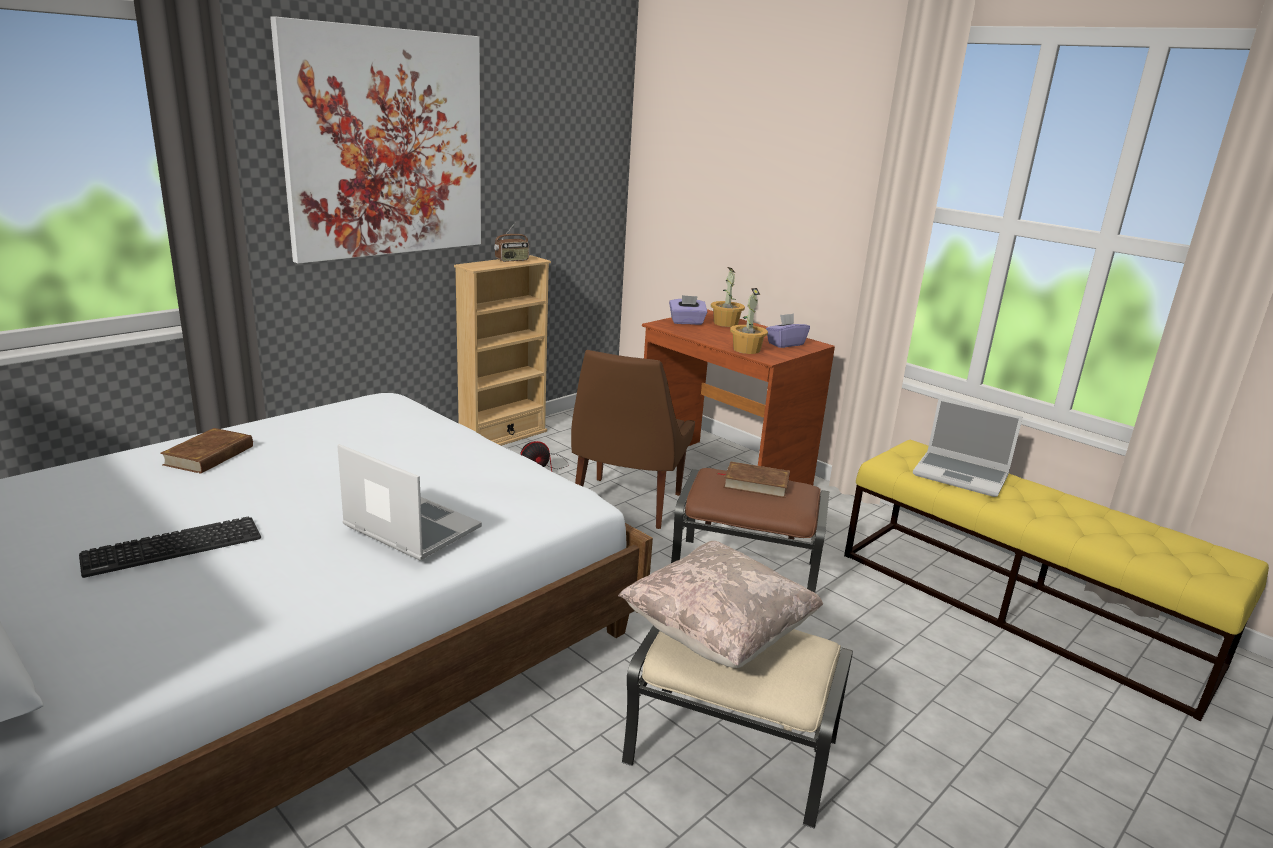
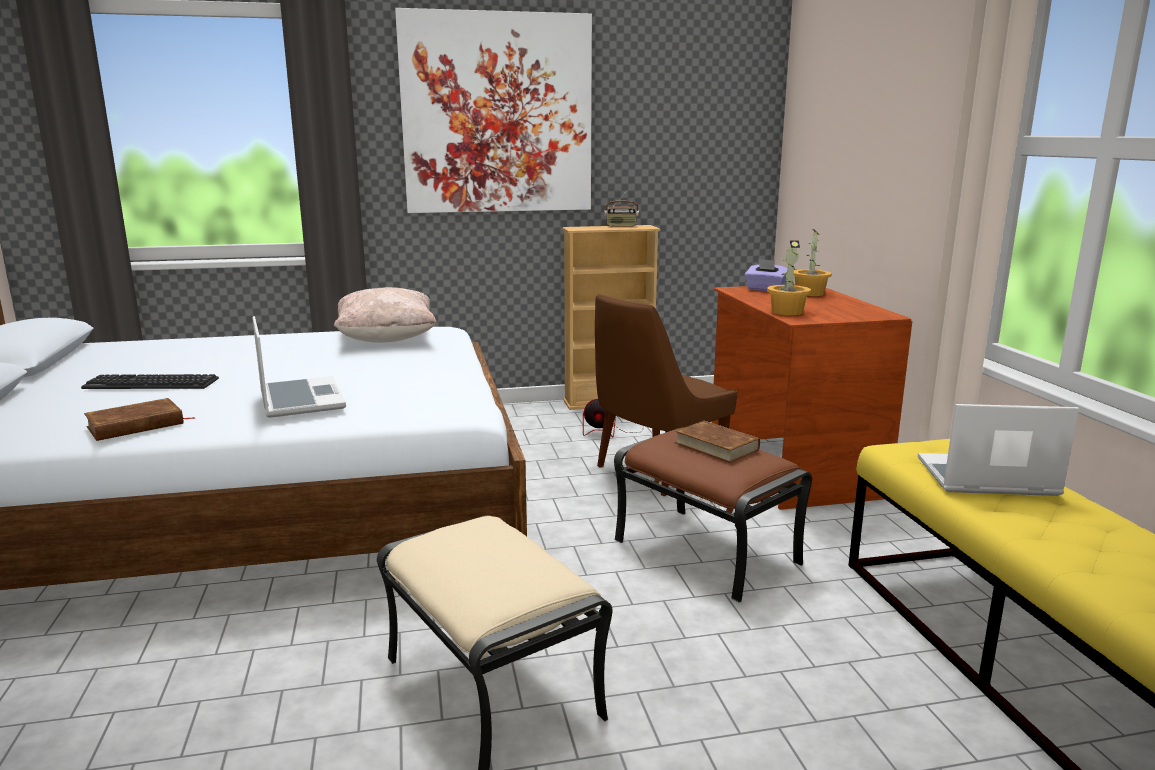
camera: 35 degrees right, 5 degrees down
brown book [160,428,253,474] -> brown book moved to [84,398,195,441]
beige pillow [618,541,823,668] -> beige pillow moved to [334,287,436,343]
purple tissue box [766,314,810,348] -> none
laptop [913,398,1023,497] -> laptop turned 120 degrees clockwise [918,404,1079,496]

